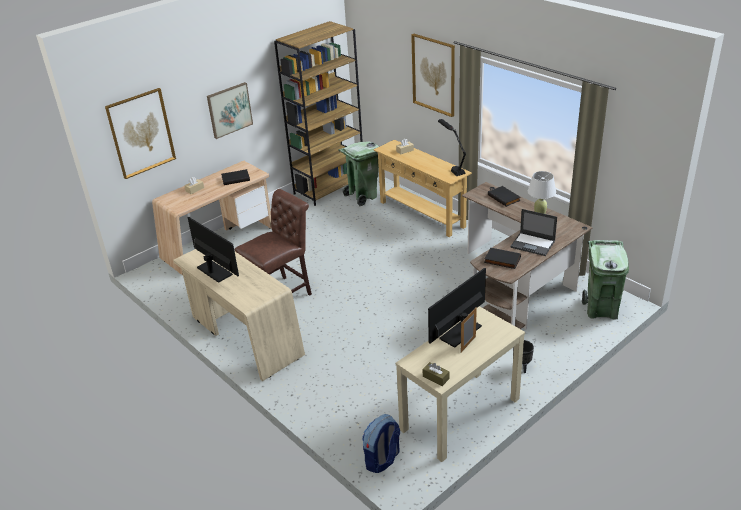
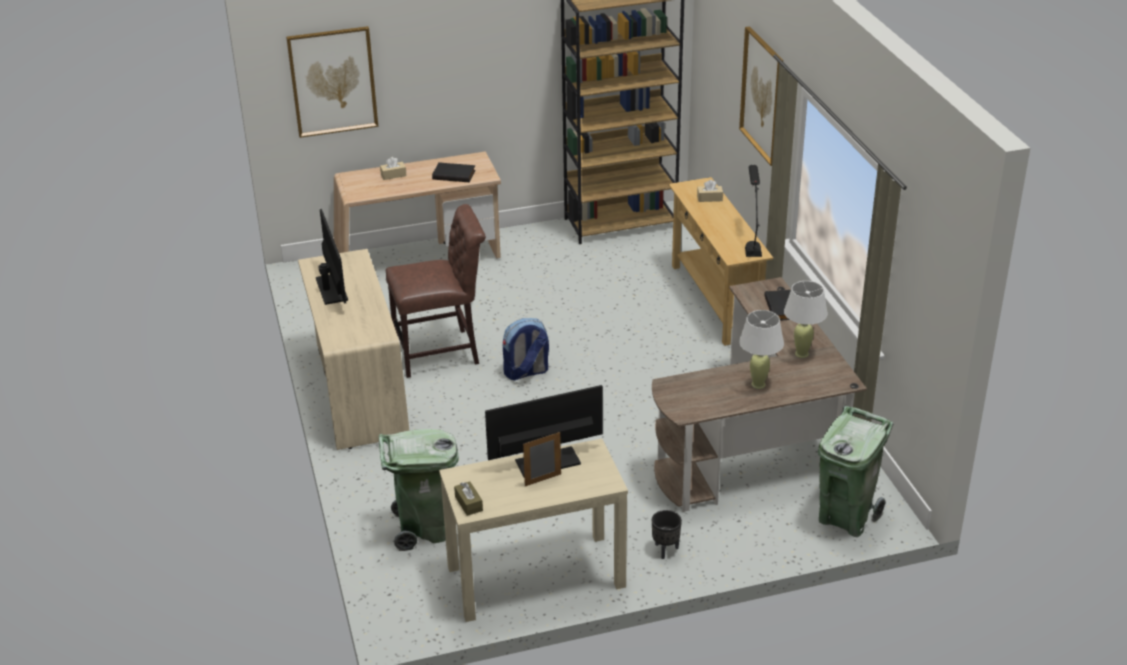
camera: 25 degrees right, 0 degrees up
picture [207,82,253,139] -> none
green trash can [338,141,379,206] -> green trash can moved to [379,429,459,551]
backpack [362,414,400,473] -> backpack moved to [503,318,549,380]
black book [484,248,521,269] -> none
laptop [510,209,557,256] -> white table lamp [739,310,784,389]

